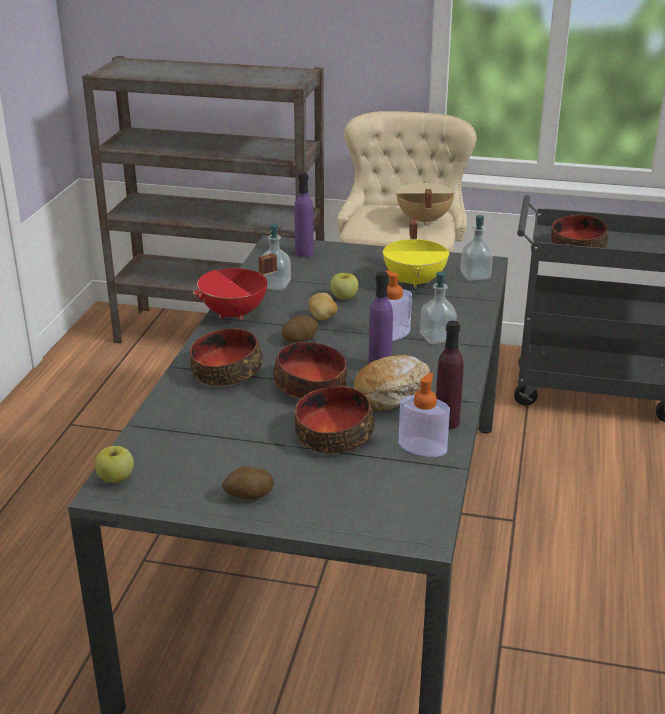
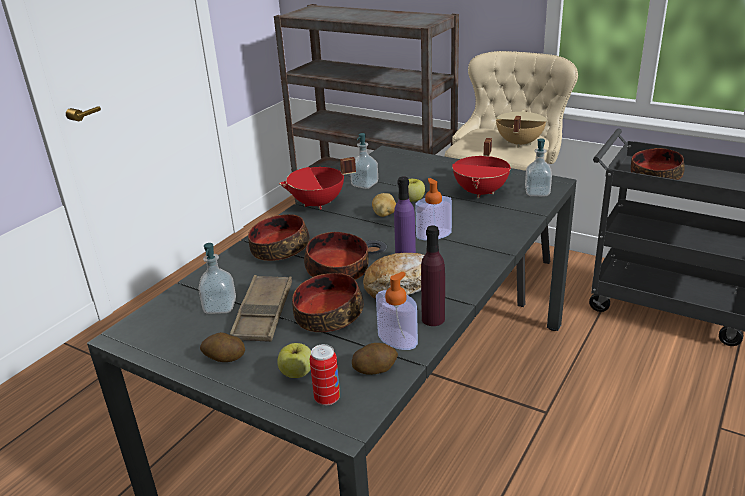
camera: 20 degrees right, 0 degrees up
apple [95,446,134,483] -> apple moved to [277,343,311,378]
potato [282,316,318,343] -> potato moved to [352,343,398,375]
purple bottle [294,172,314,257] -> none
yellow cooking pot [382,218,449,289] -> red cooking pot [452,138,511,198]
soap dispenser [420,272,457,344] -> soap dispenser moved to [198,243,236,314]
none -> brown tray [230,275,292,342]
none -> can [310,344,340,406]

